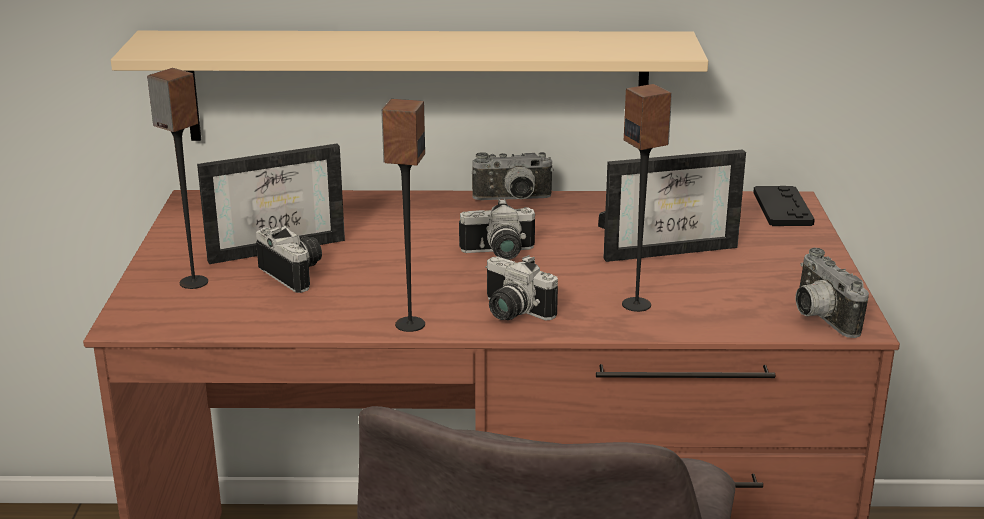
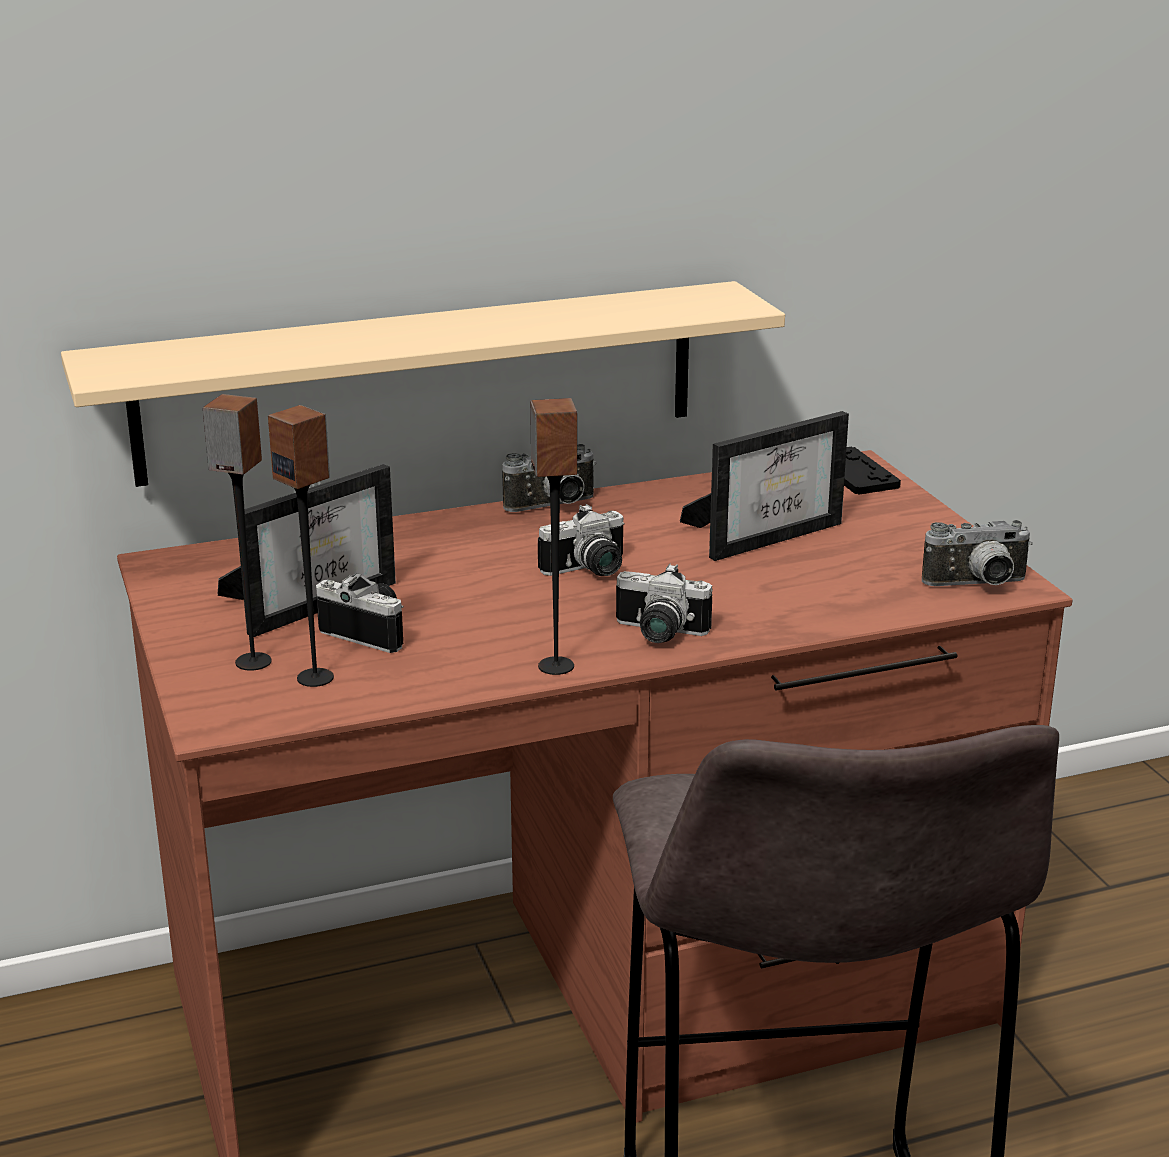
camera: 20 degrees left, 0 degrees up
speaker [622,84,672,312] -> speaker moved to [268,405,334,687]
camera [795,248,869,338] -> camera turned 60 degrees counterclockwise [922,520,1032,586]

